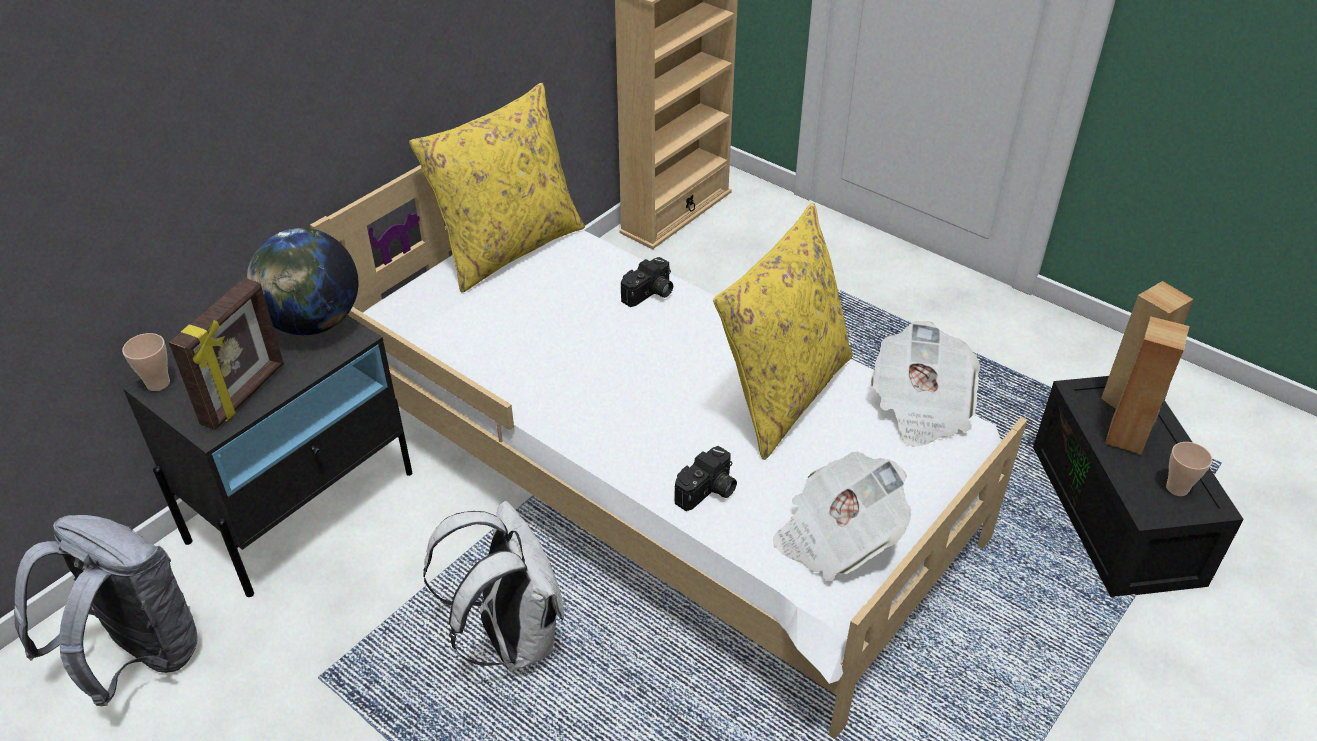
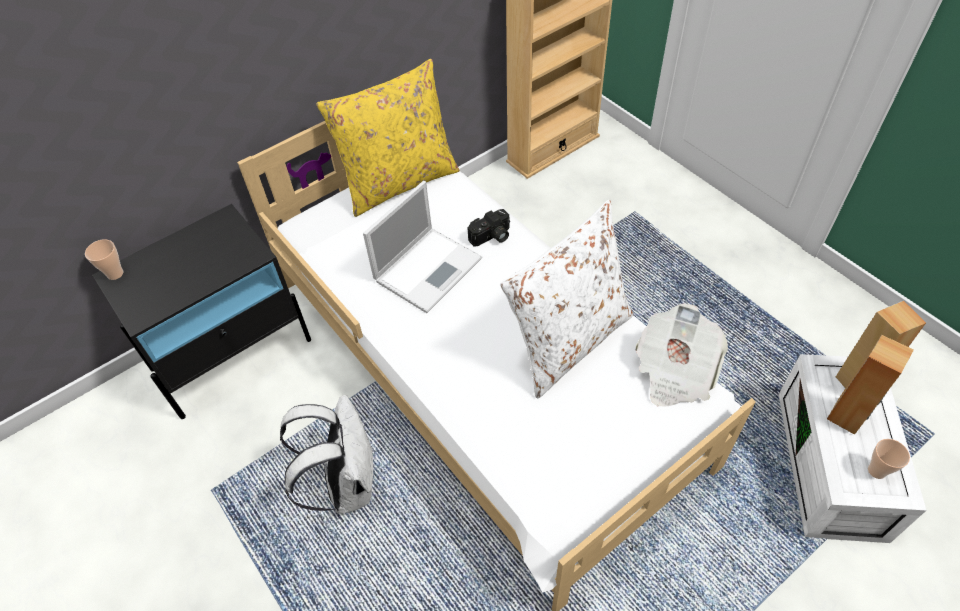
camera: 15 degrees right, 10 degrees up
grey backpack [14,515,198,706] -> none
picture frame [169,278,284,430] -> none
globe [247,228,358,335] -> none
camera [674,446,737,511] -> none
yellow pillow [713,203,853,460] -> white pillow [500,200,633,399]
newspaper [773,452,911,582] -> none
black storage box [1033,376,1244,597] -> white storage box [778,354,927,543]
none -> laptop [363,181,482,313]

